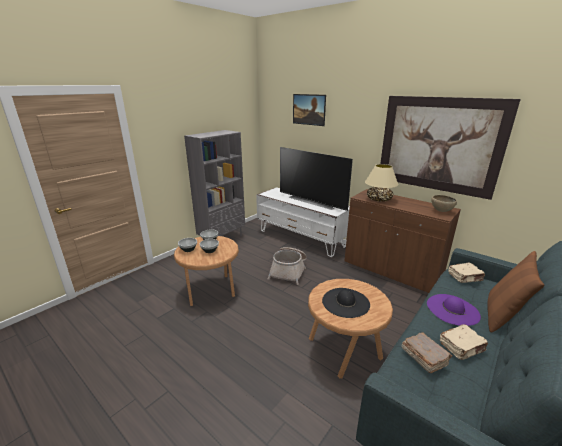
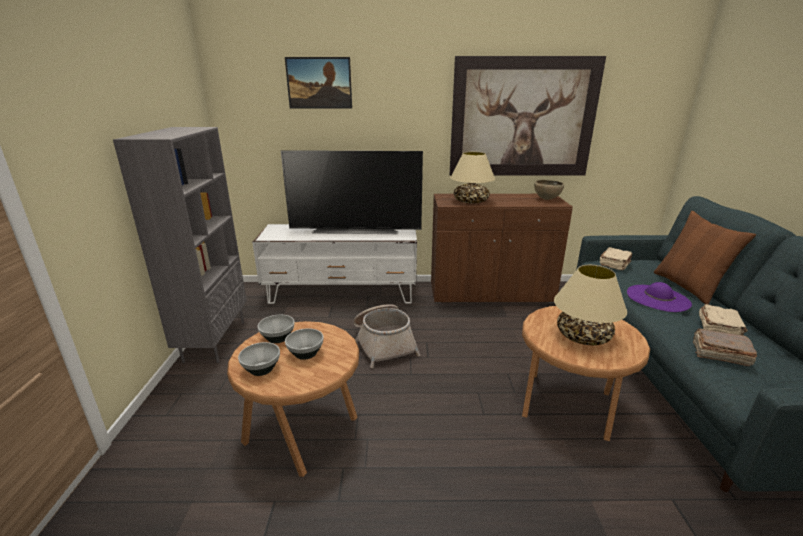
camera: 40 degrees left, 0 degrees up
black hat [322,288,370,318] -> beige table lamp [554,265,627,345]

